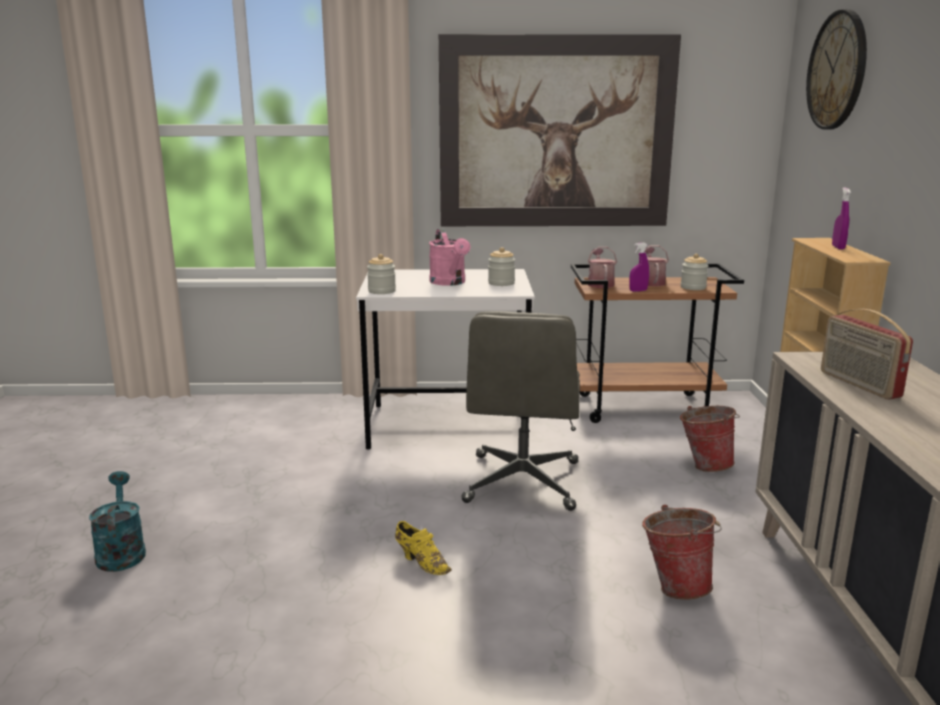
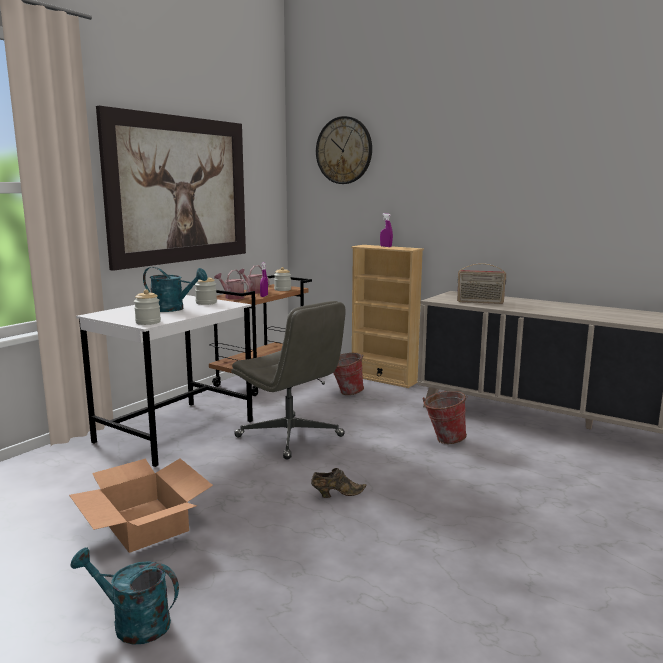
camera: 55 degrees left, 5 degrees down
yellow shoe [395,521,452,575] -> brown shoe [311,468,367,498]
pink watering can [429,229,470,286] -> turquoise watering can [143,267,208,312]
none -> cardboard box [69,458,213,553]

